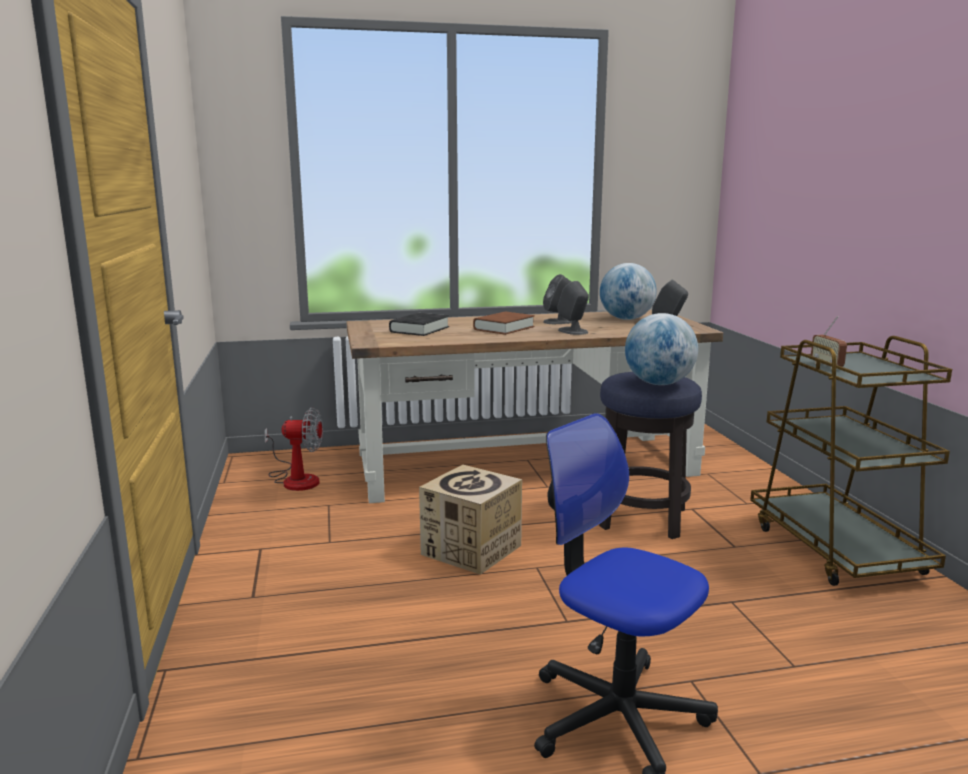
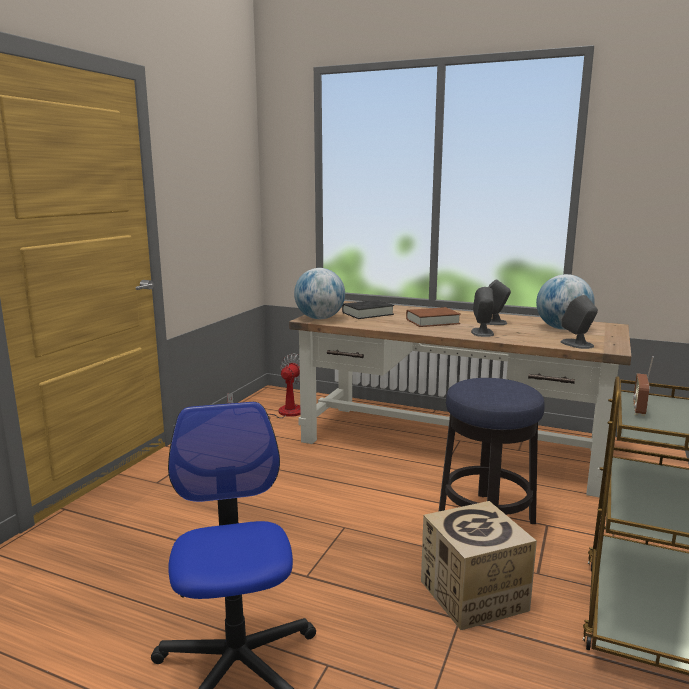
camera: 35 degrees right, 0 degrees up
fan [264,408,323,491] -> fan turned 105 degrees counterclockwise [227,353,301,419]
cardboard box [419,465,522,575] -> cardboard box moved to [421,501,537,630]
globe [625,313,698,385] -> globe moved to [294,268,345,319]

